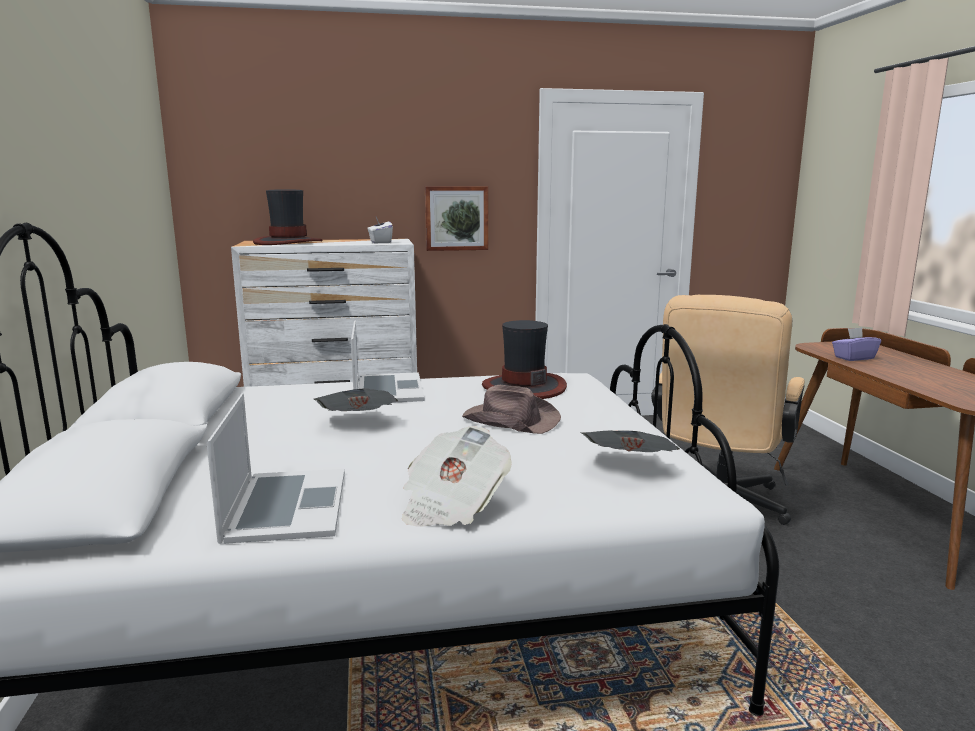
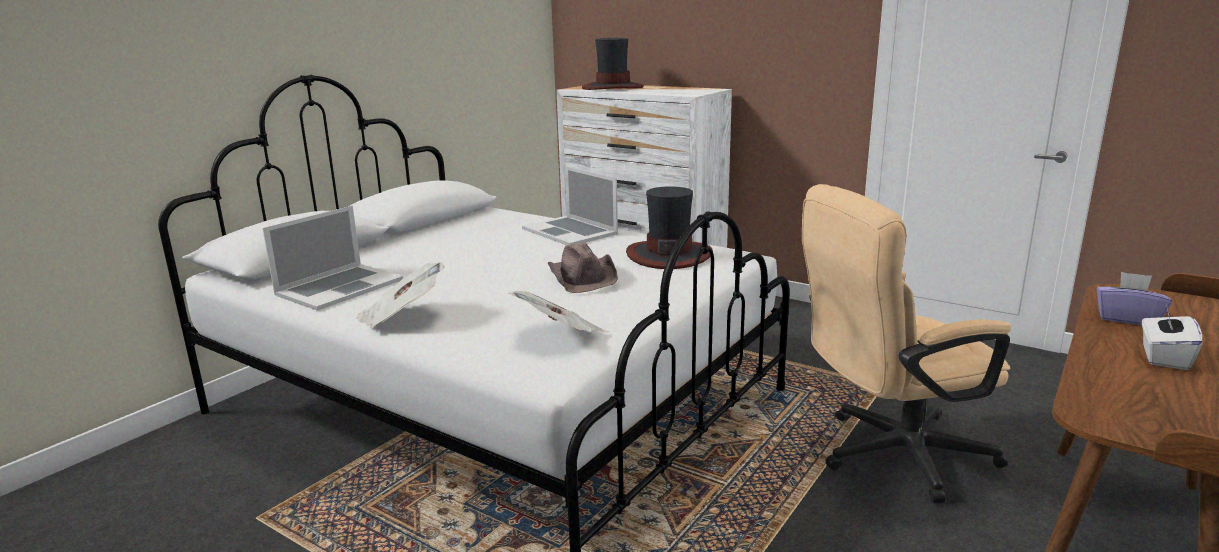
camera: 45 degrees right, 5 degrees up
newspaper [314,389,398,411] -> none
laptop [351,320,424,403] -> laptop turned 105 degrees clockwise [522,166,618,245]
white tissue box [367,217,393,243] -> white tissue box moved to [1142,304,1202,370]
picture [425,186,488,251] -> none

